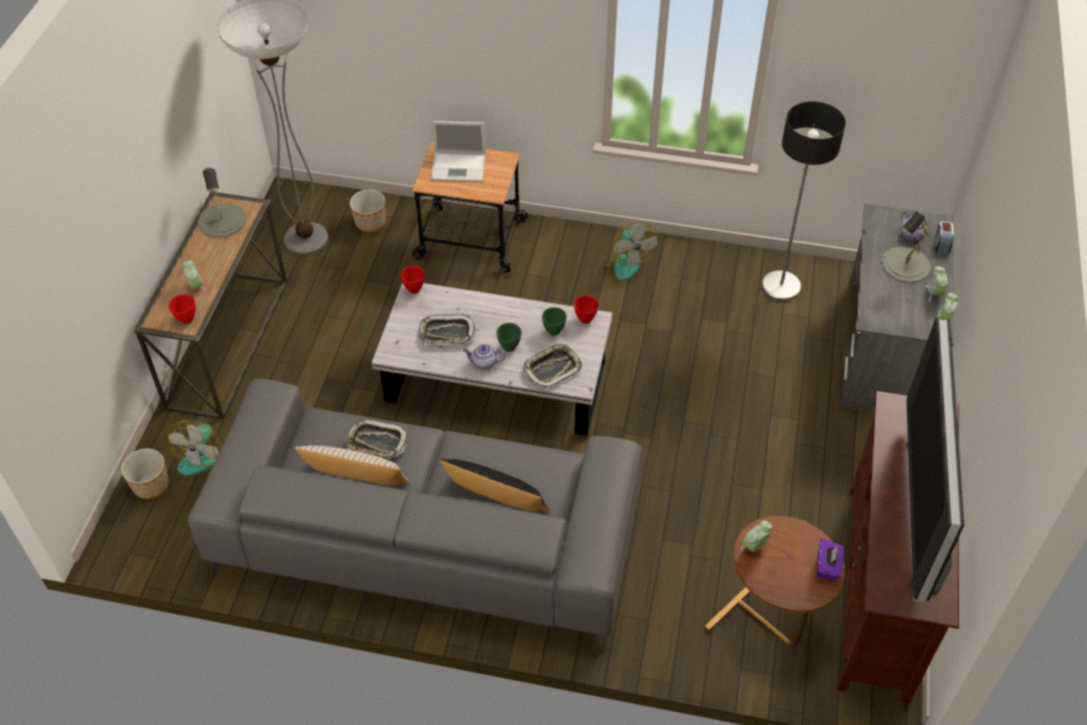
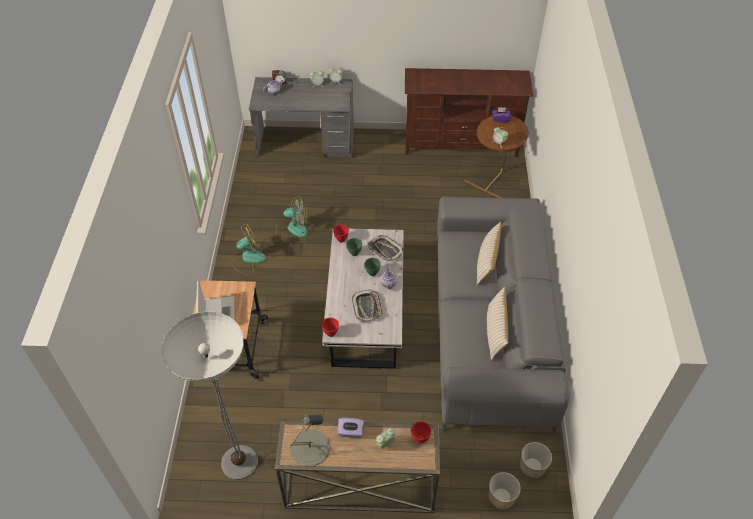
camera: 100 degrees left, 0 degrees up
fan [168,420,225,475] -> fan moved to [276,196,307,243]
tray [345,419,407,458] -> none
planter [350,190,386,232] -> planter moved to [520,442,552,478]
black pillow [439,459,549,511] -> beige pillow [477,222,501,286]
floor lamp [761,101,846,301] -> none
grey table lamp [881,211,931,283] -> none
television [906,317,964,602] -> none
none -> purple tissue box [337,418,364,438]

